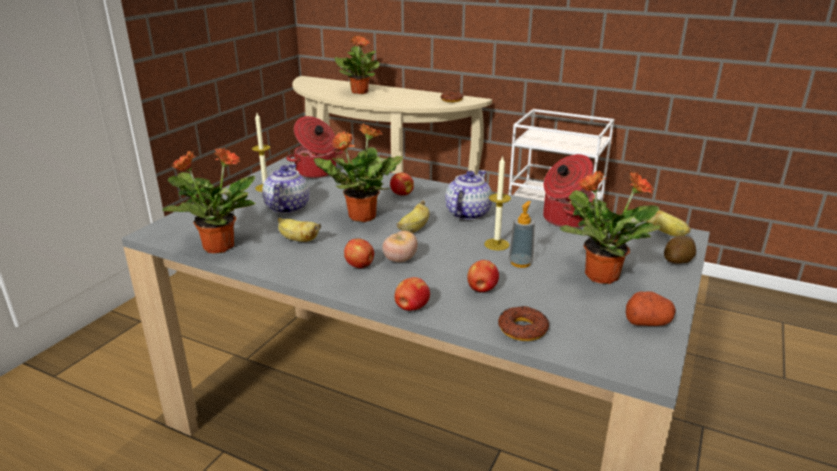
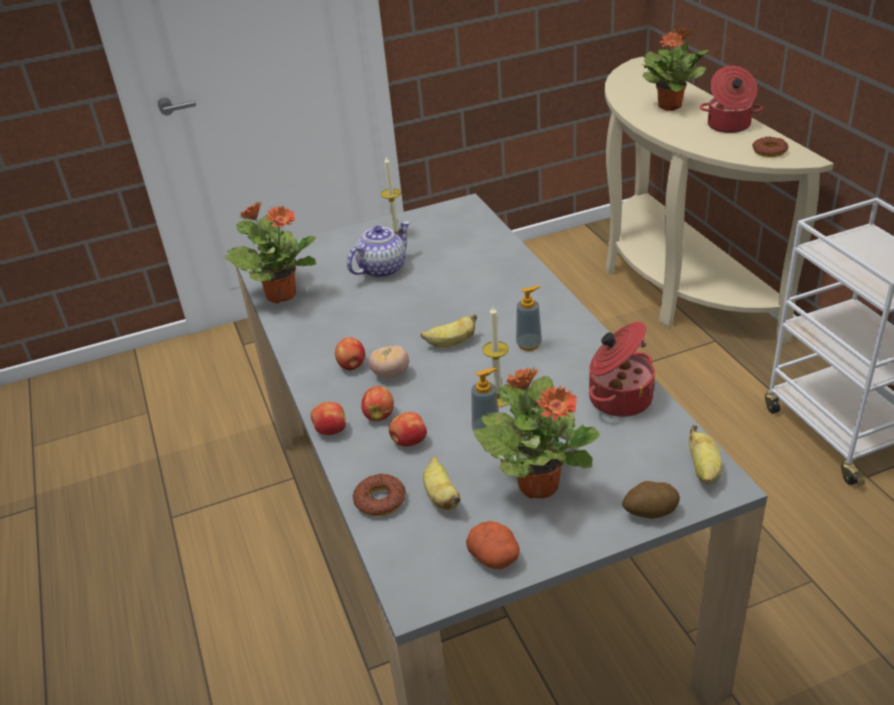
camera: 45 degrees right, 10 degrees up
banana [278,218,321,242] -> banana moved to [423,457,461,510]
cooking pot [286,116,343,178] -> cooking pot moved to [700,66,763,133]
potted plant [314,123,403,222] -> none
apple [390,173,414,196] -> apple moved to [361,386,394,421]
teapot [445,170,492,220] -> soap dispenser [516,286,542,351]

